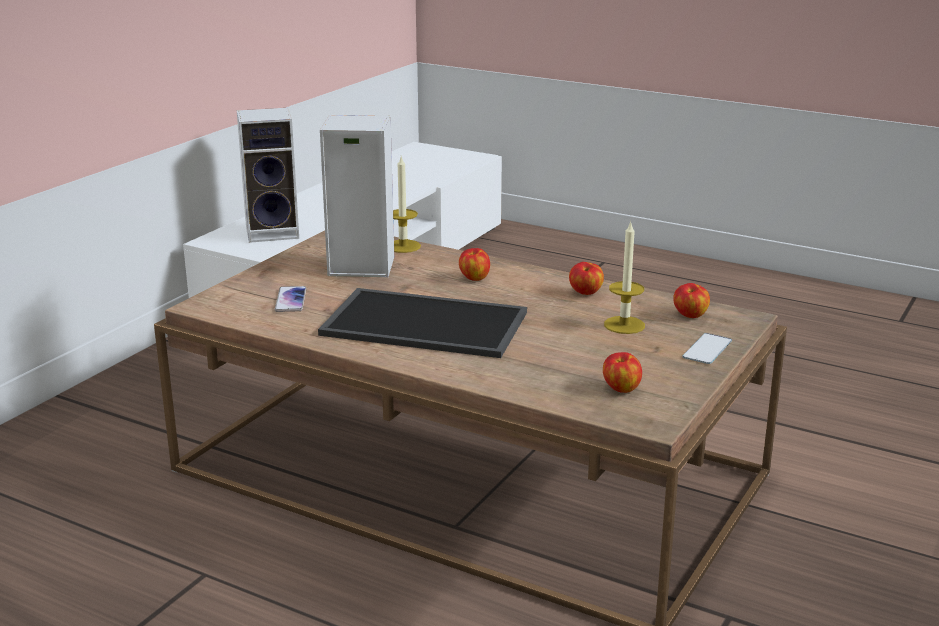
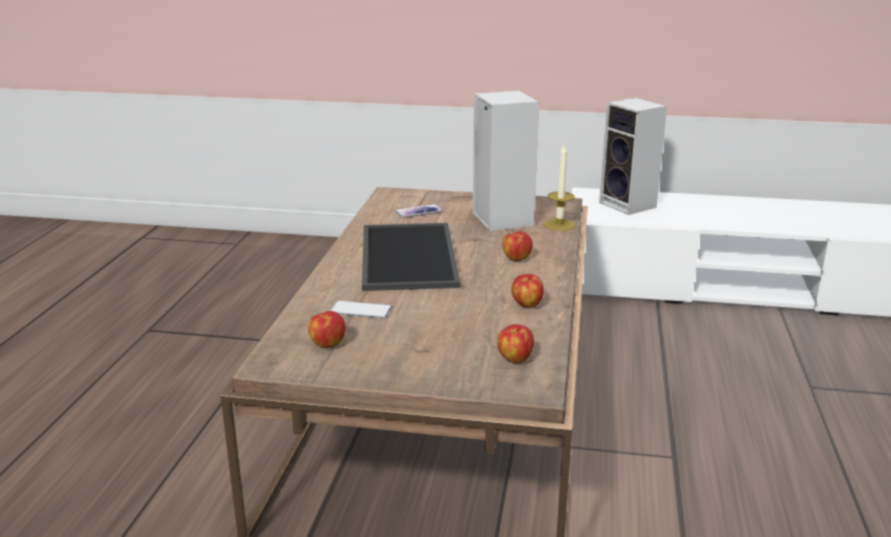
camera: 70 degrees right, 0 degrees up
candle [604,221,645,334] -> none
phone [682,333,732,364] -> phone moved to [330,301,392,318]

